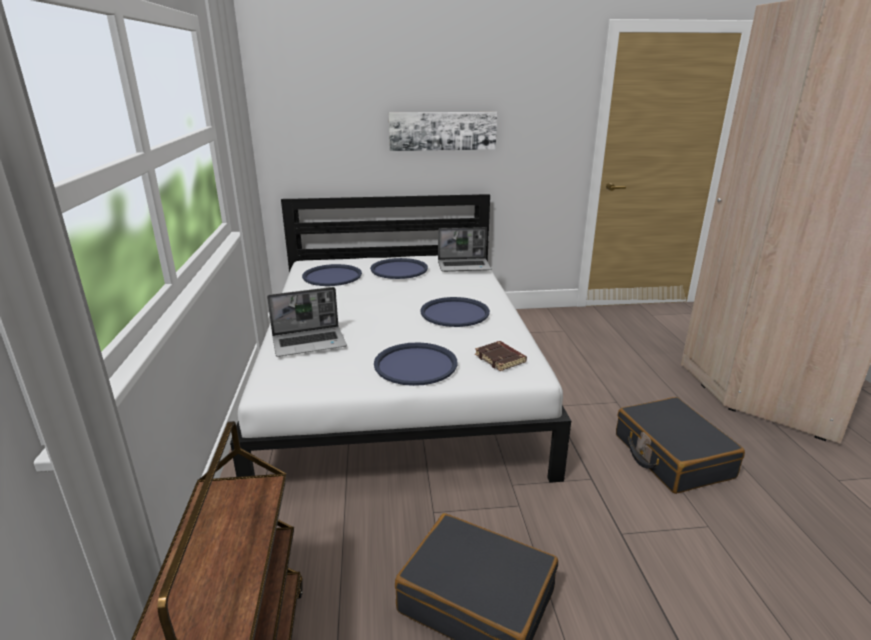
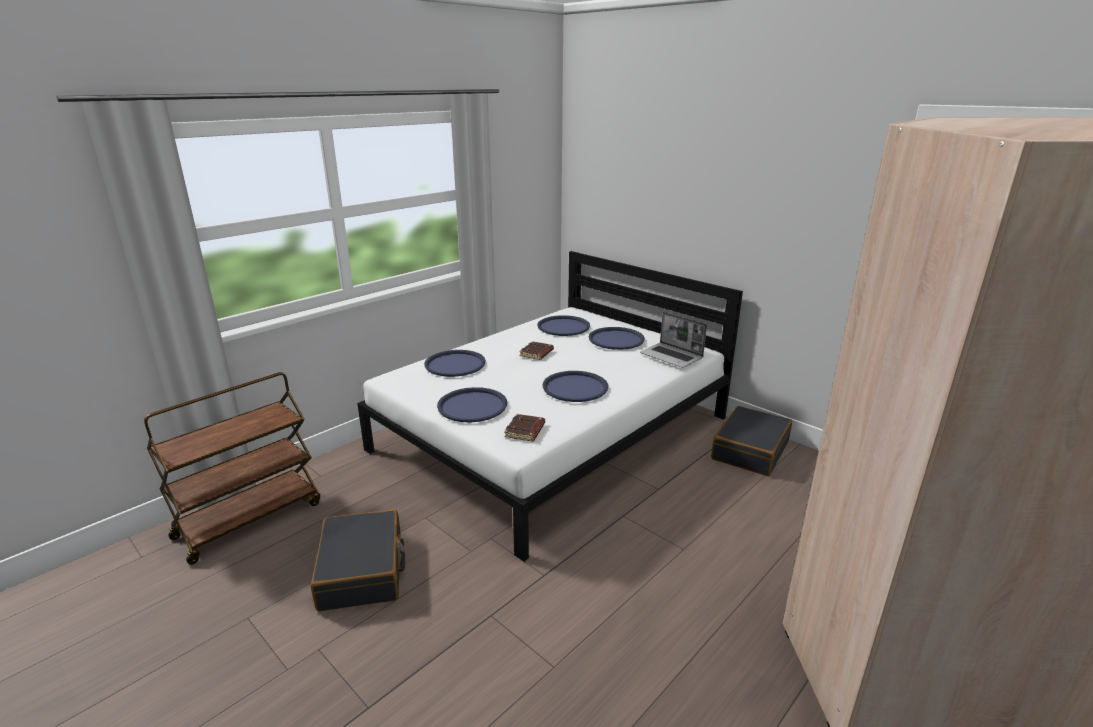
camera: 50 degrees right, 0 degrees up
laptop [267,287,347,357] -> blue tray [424,350,486,377]
picture [389,112,497,151] -> none
black suitcase [616,397,745,494] -> black suitcase moved to [711,406,792,476]
none -> brown book [519,341,554,360]

